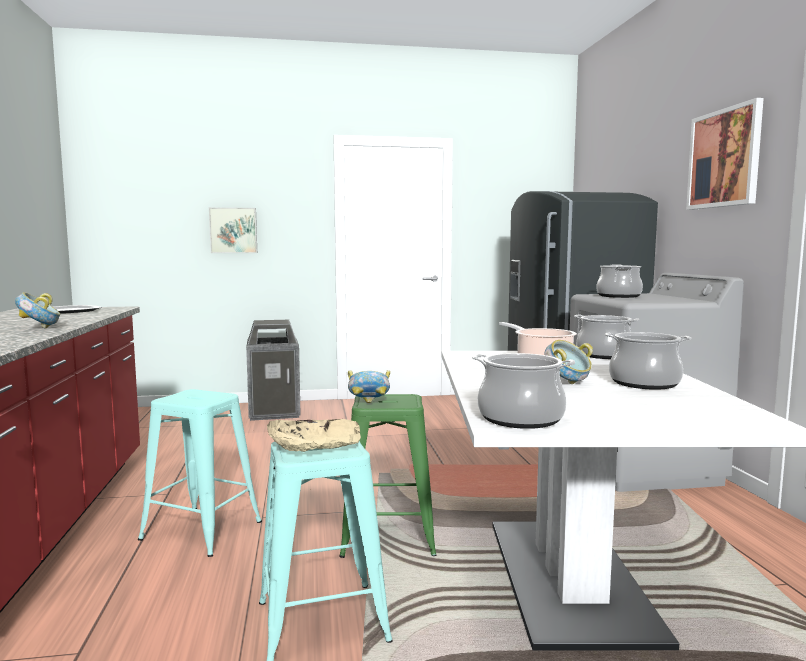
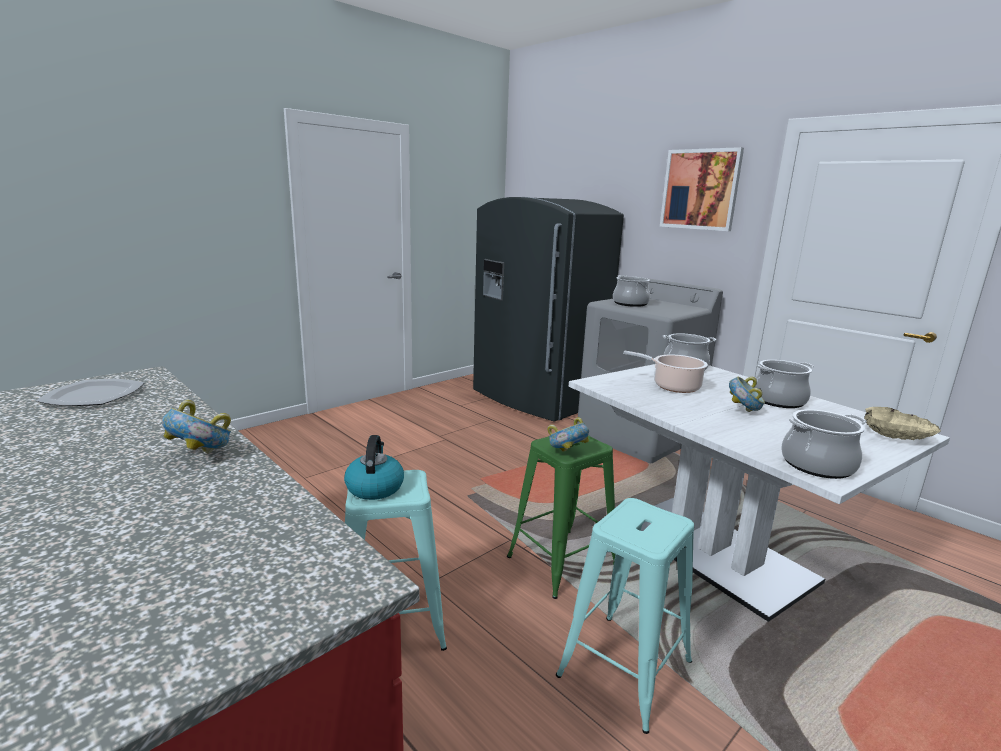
camera: 35 degrees left, 10 degrees up
picture [209,207,257,253] -> none
trash can [246,320,301,421] -> none
beige bowl [267,419,361,452] -> beige bowl moved to [864,407,941,440]
none -> kettle [344,435,404,500]

